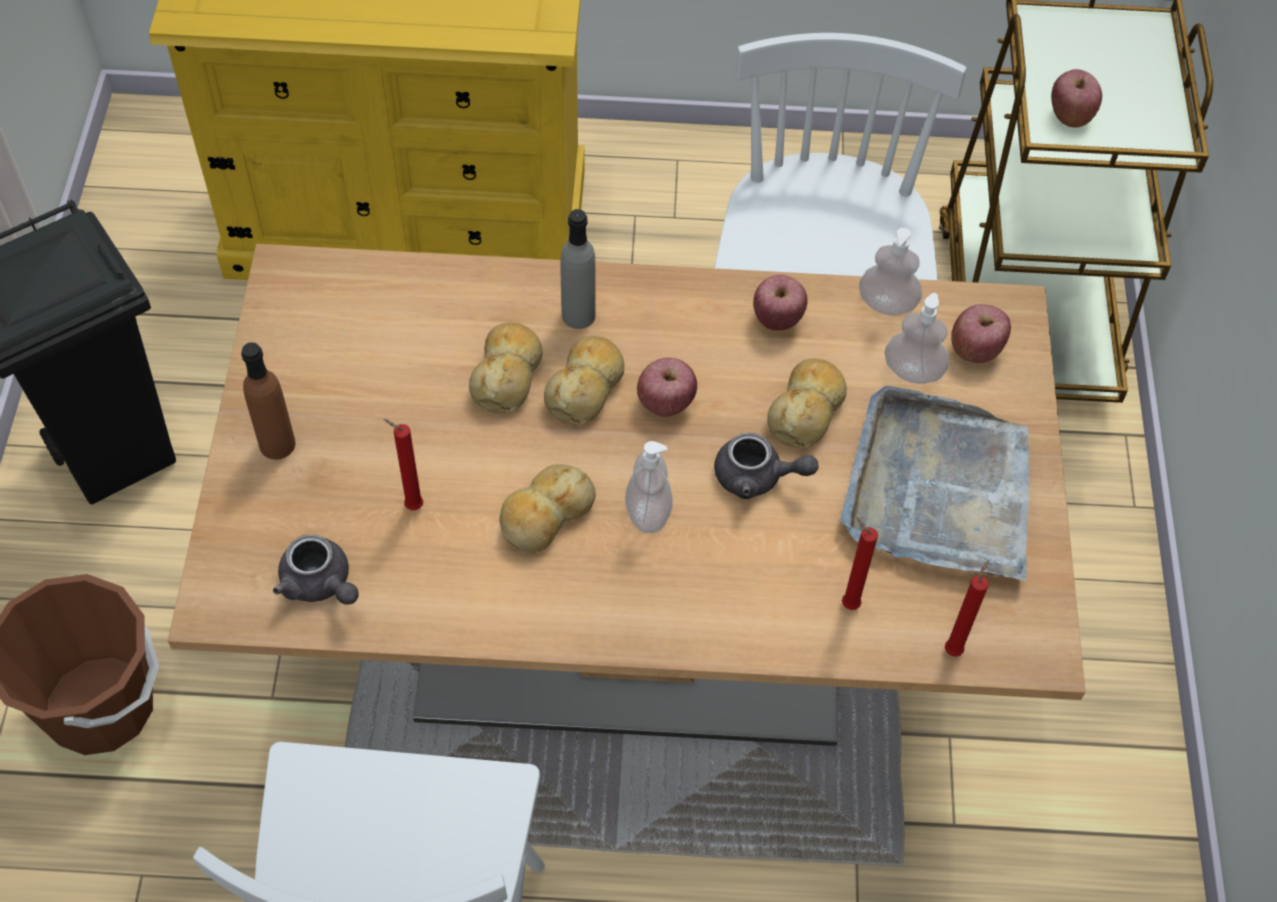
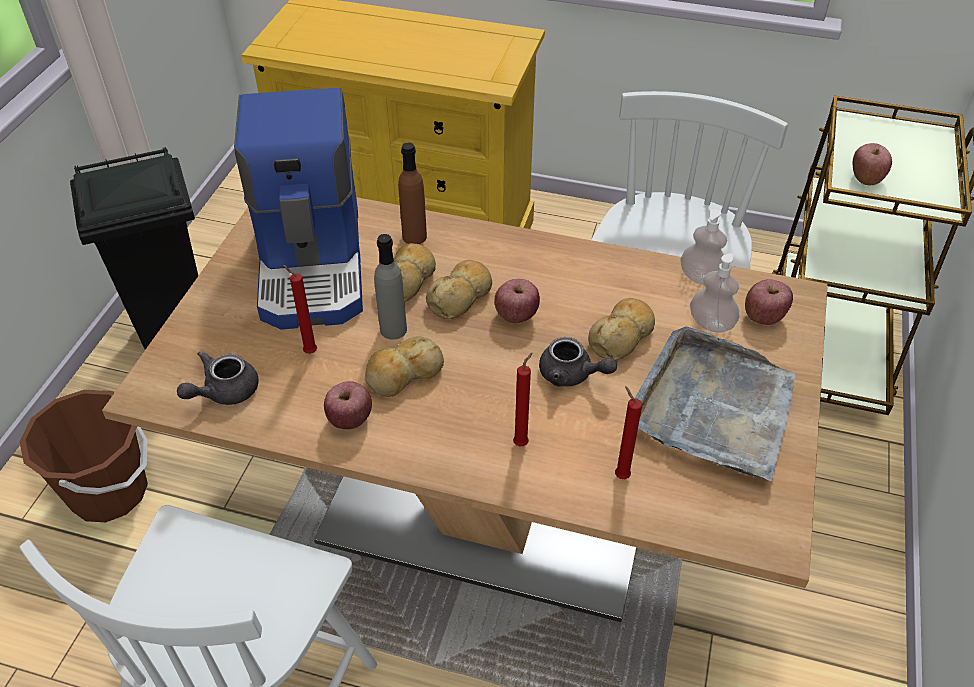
camera: 15 degrees right, 10 degrees down
brown bottle [241,342,296,460] -> brown bottle moved to [398,143,427,244]
grey teapot [273,534,359,605] -> grey teapot turned 75 degrees clockwise [177,351,259,405]
grey bottle [561,209,596,329] -> grey bottle moved to [374,234,407,340]
soap dispenser [625,441,673,533] -> none
apple [753,275,808,330] -> apple moved to [324,381,372,429]
red candle [945,560,989,657] -> red candle moved to [513,352,533,446]
none -> coffee machine [234,88,363,330]

